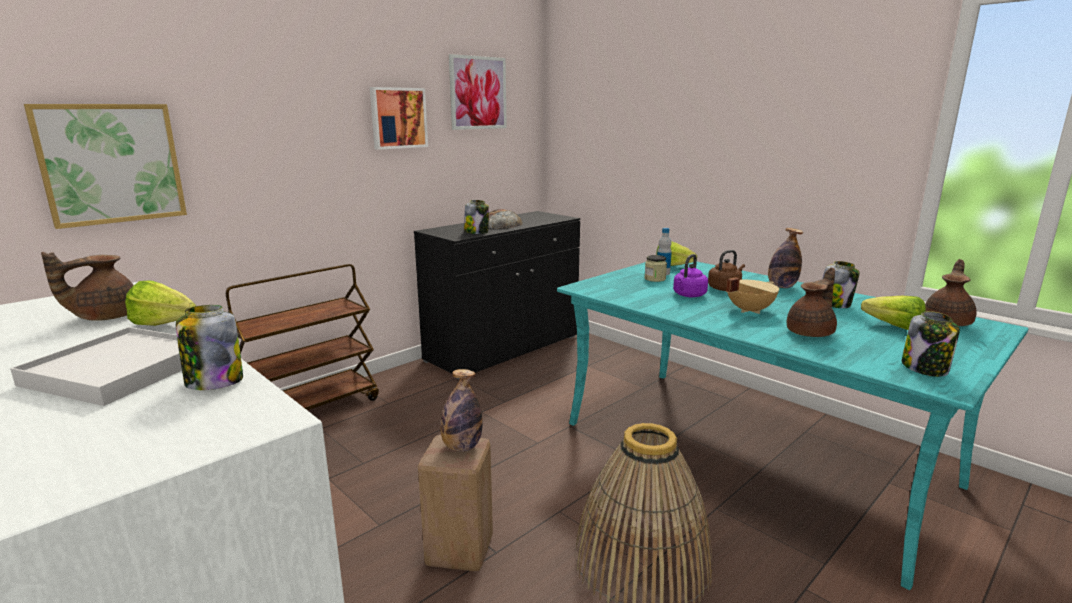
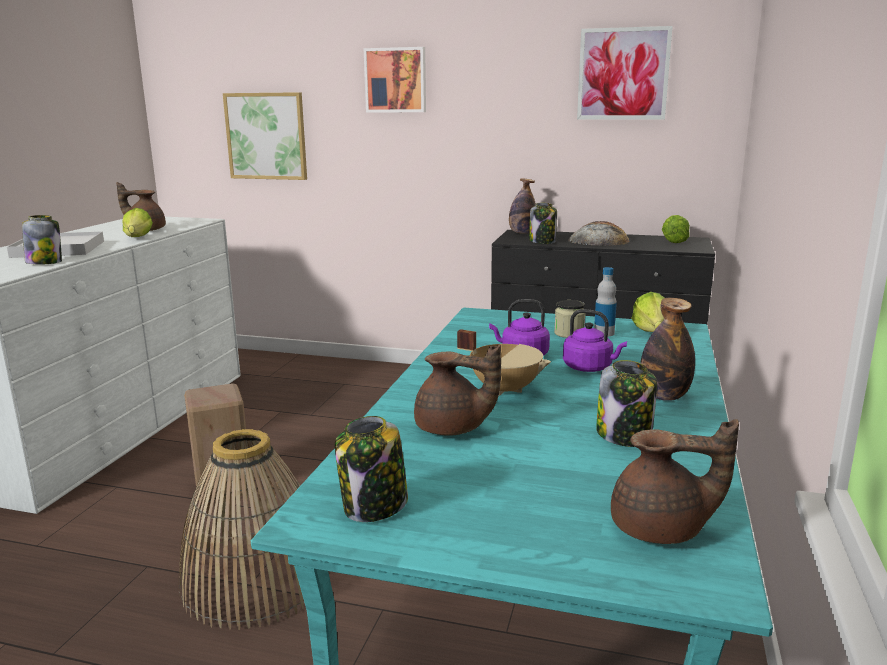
camera: 60 degrees right, 0 degrees up
brown cart [226,264,379,410] -> none
picture [370,87,428,150] -> picture moved to [364,47,426,112]
bottle [440,369,483,452] -> bottle moved to [509,178,536,234]
brown kettle [708,250,745,291] -> purple kettle [563,309,627,372]
lettuce [861,296,926,330] -> lettuce moved to [662,215,690,243]

